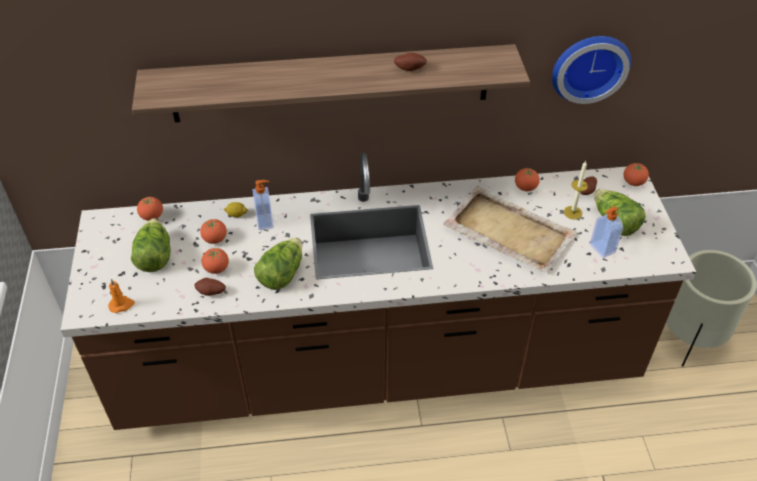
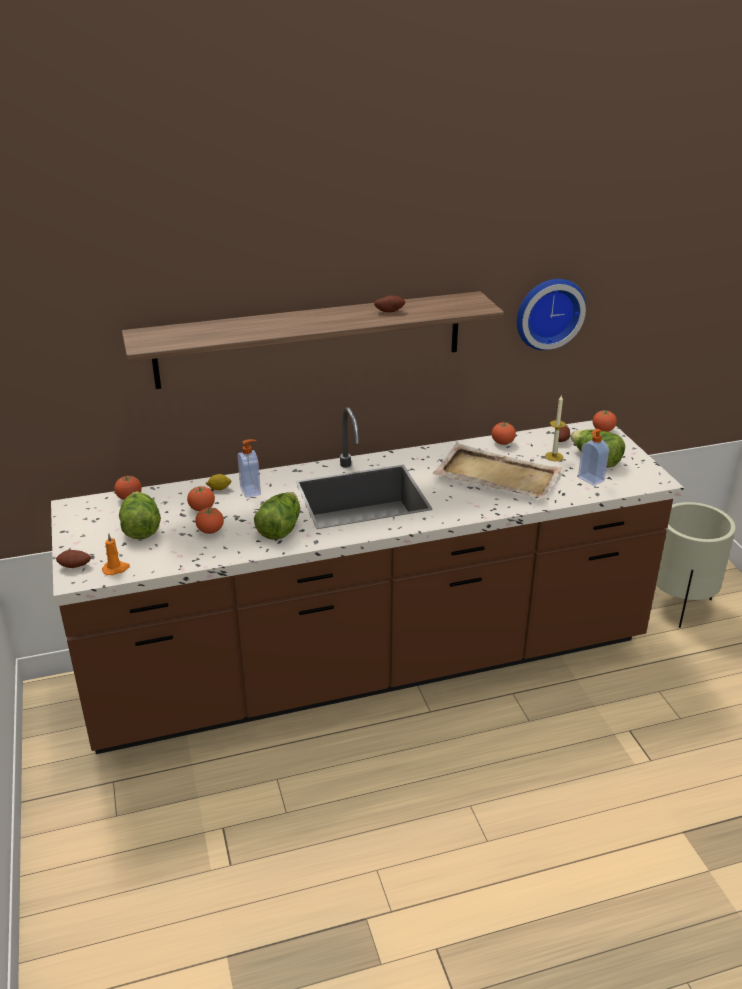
camera: 10 degrees left, 15 degrees down
potato [194,278,226,296] -> potato moved to [56,550,91,568]

